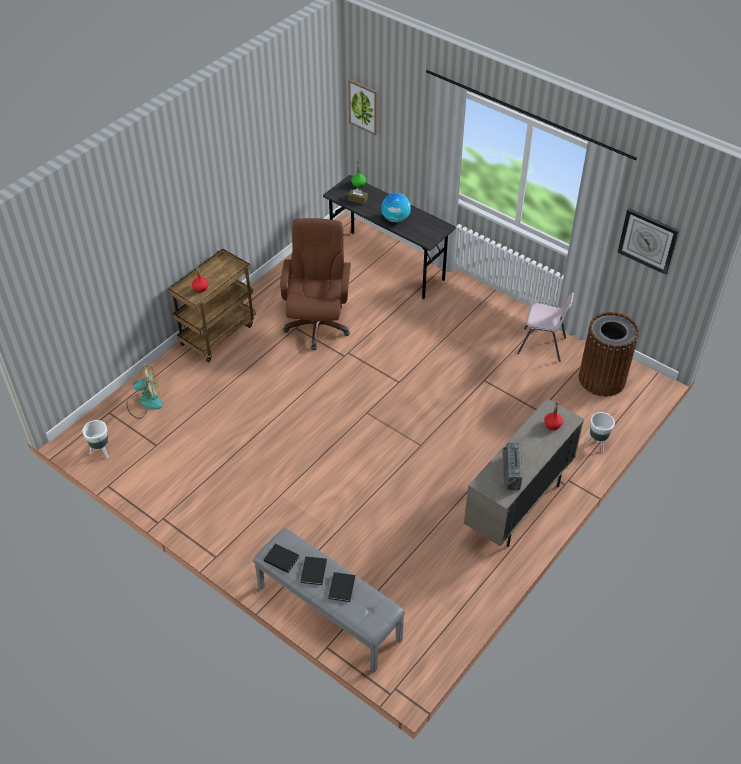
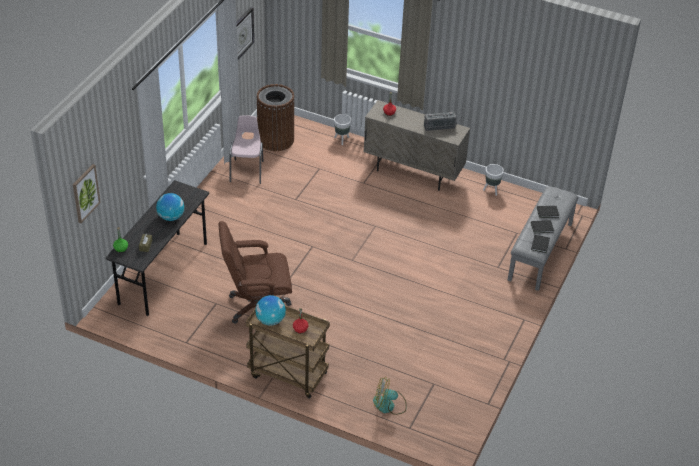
camera: 105 degrees left, 5 degrees down
white planter [82,420,109,458] -> white planter moved to [483,164,504,196]
fan [127,365,163,419] -> fan turned 60 degrees counterclockwise [373,376,407,415]
none -> globe [255,295,286,326]

